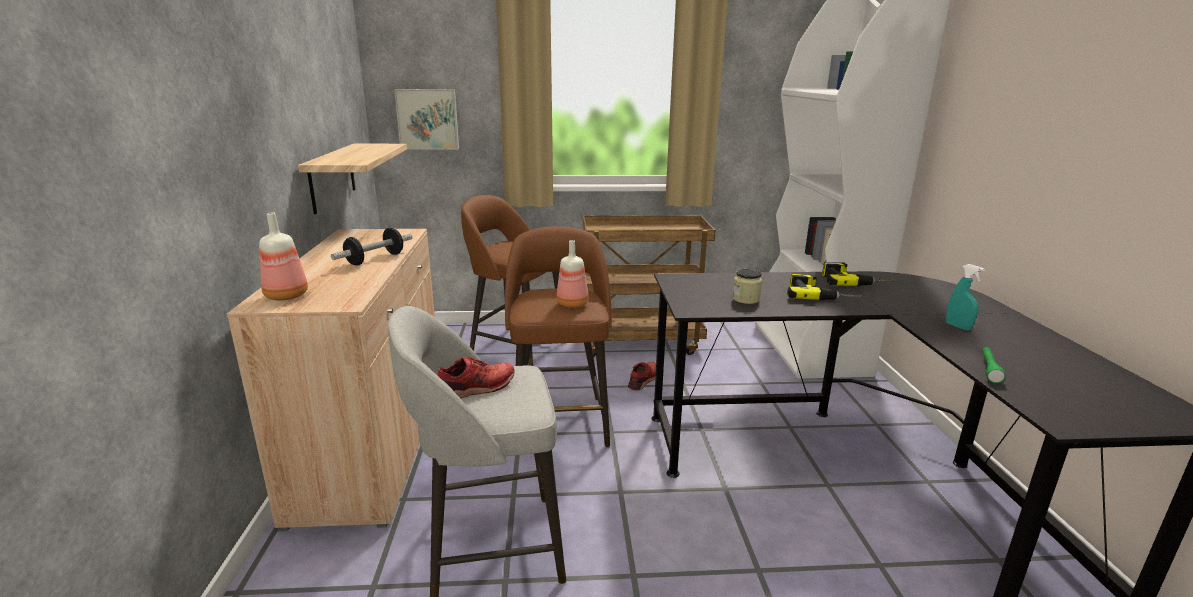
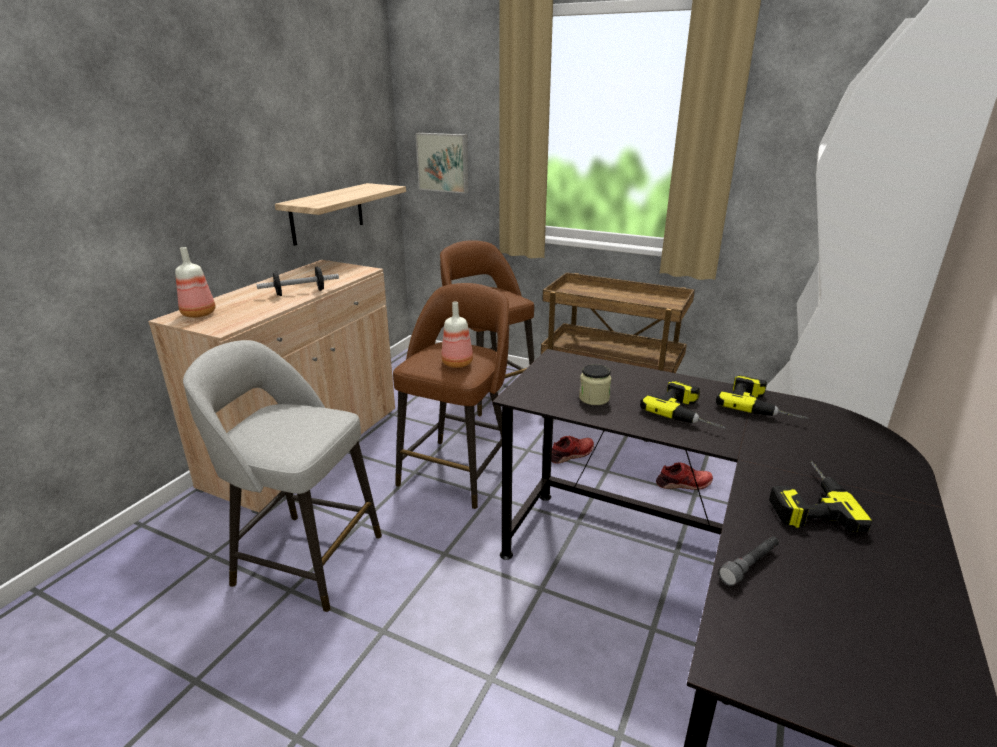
camera: 30 degrees right, 5 degrees up
red shoe [437,356,515,399] -> red shoe moved to [656,462,713,490]
turquoise spray bottle [946,264,985,330] -> power drill [769,461,872,532]
green flashlight [982,347,1006,383] -> grey flashlight [718,536,779,586]

